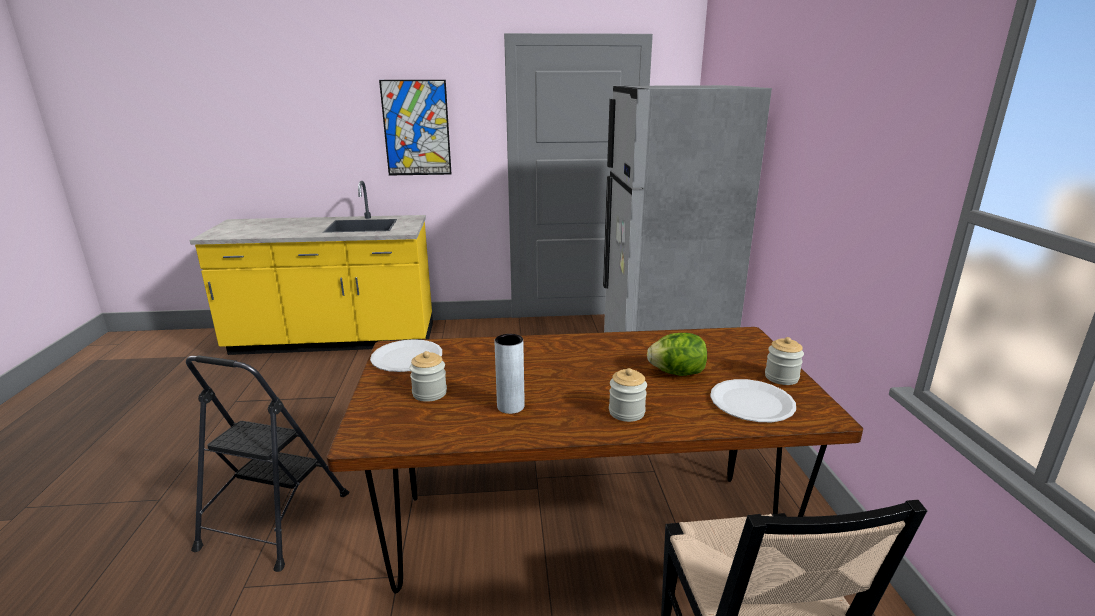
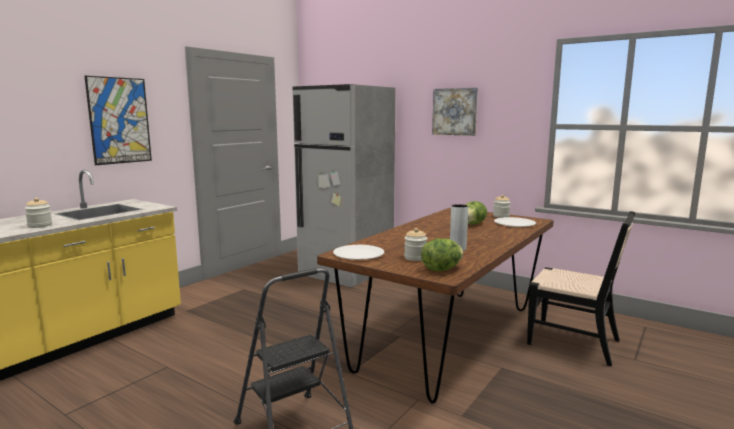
camera: 50 degrees left, 10 degrees down
jar [609,368,647,422] -> jar moved to [25,198,52,228]
none -> lettuce [421,238,463,271]
none -> picture [432,88,478,136]

